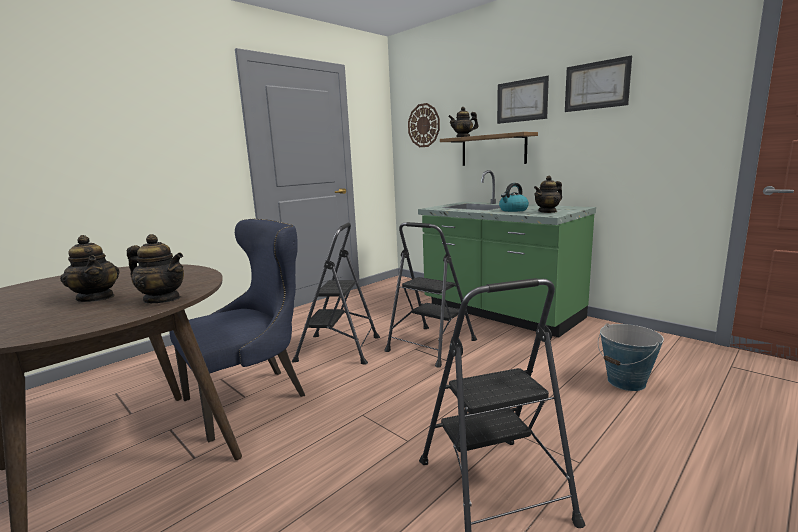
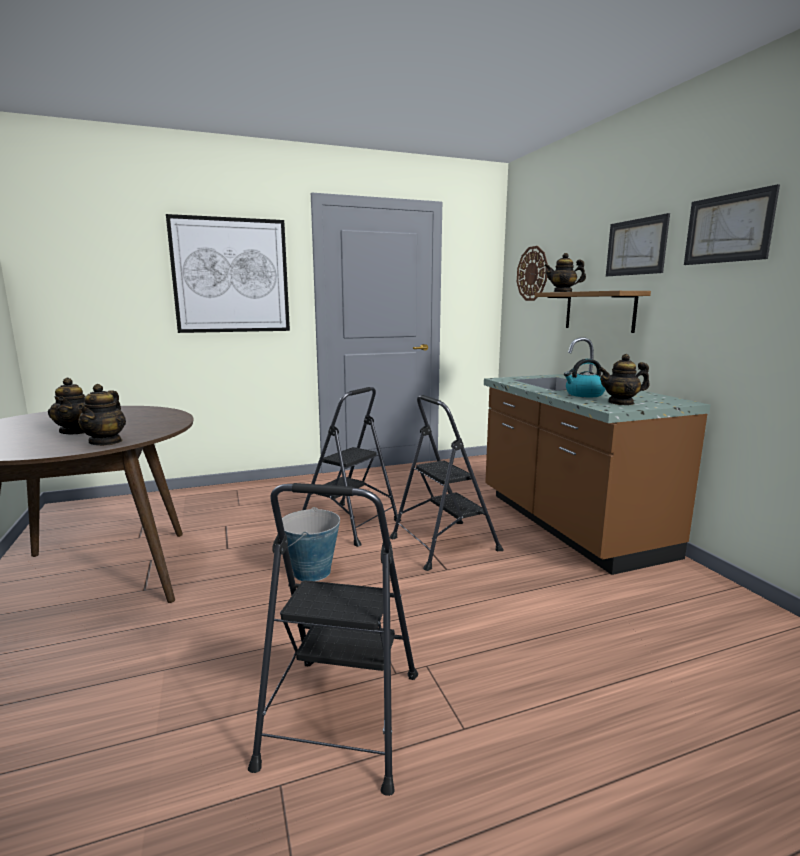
camera: 25 degrees right, 0 degrees up
teapot [127,234,184,303] -> teapot turned 45 degrees clockwise [78,384,126,446]
blue chair [169,219,305,443] -> none
green counter [418,170,596,337] -> brown counter [484,337,711,575]
bucket [598,323,664,391] -> bucket moved to [282,507,340,581]
none -> picture [166,214,290,333]

